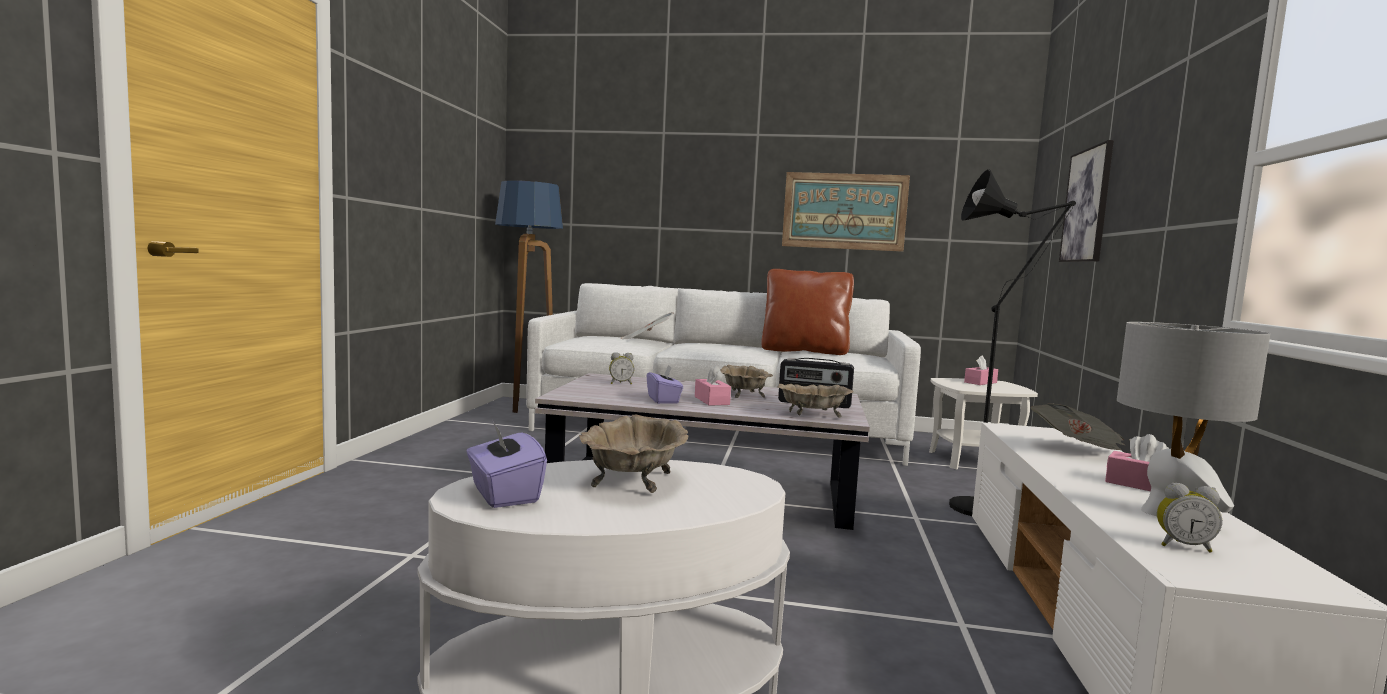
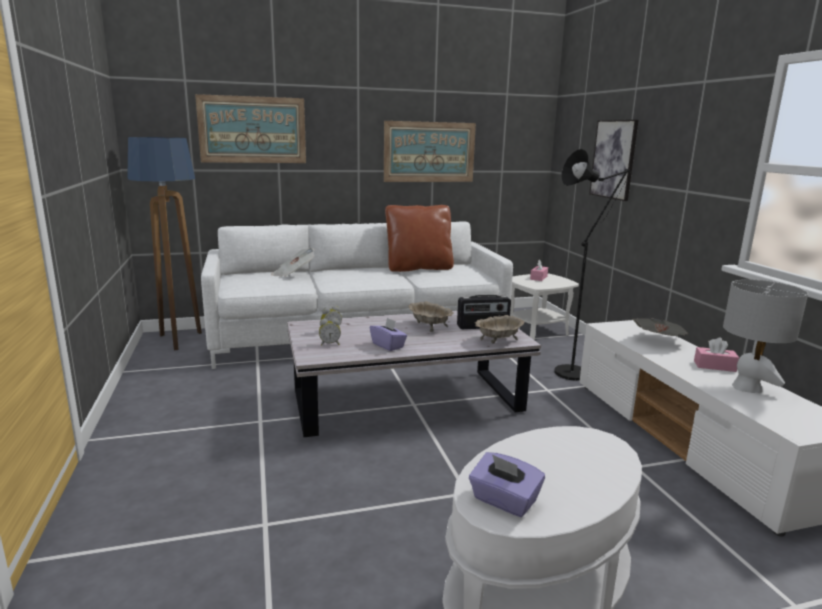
camera: 25 degrees left, 10 degrees up
beige bowl [579,415,688,493] -> none
pink tissue box [695,365,731,406] -> none
alarm clock [1157,483,1222,552] -> alarm clock moved to [319,318,341,346]
none -> picture [195,94,306,163]

